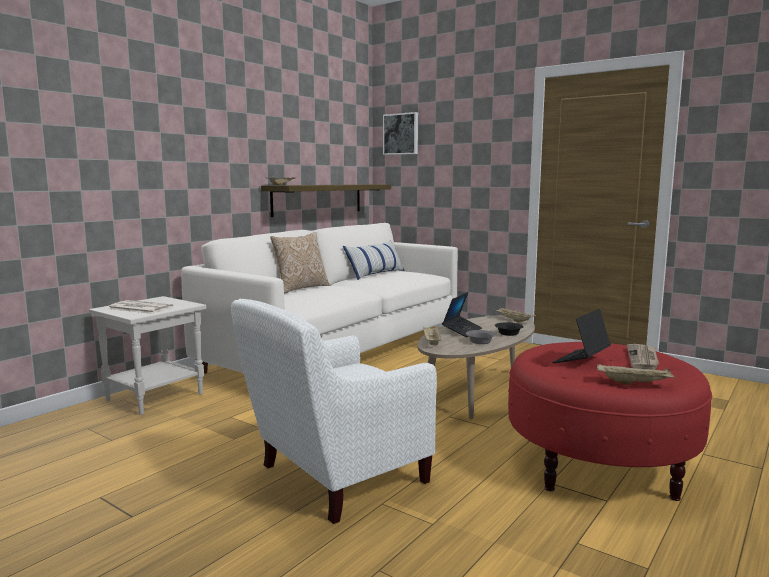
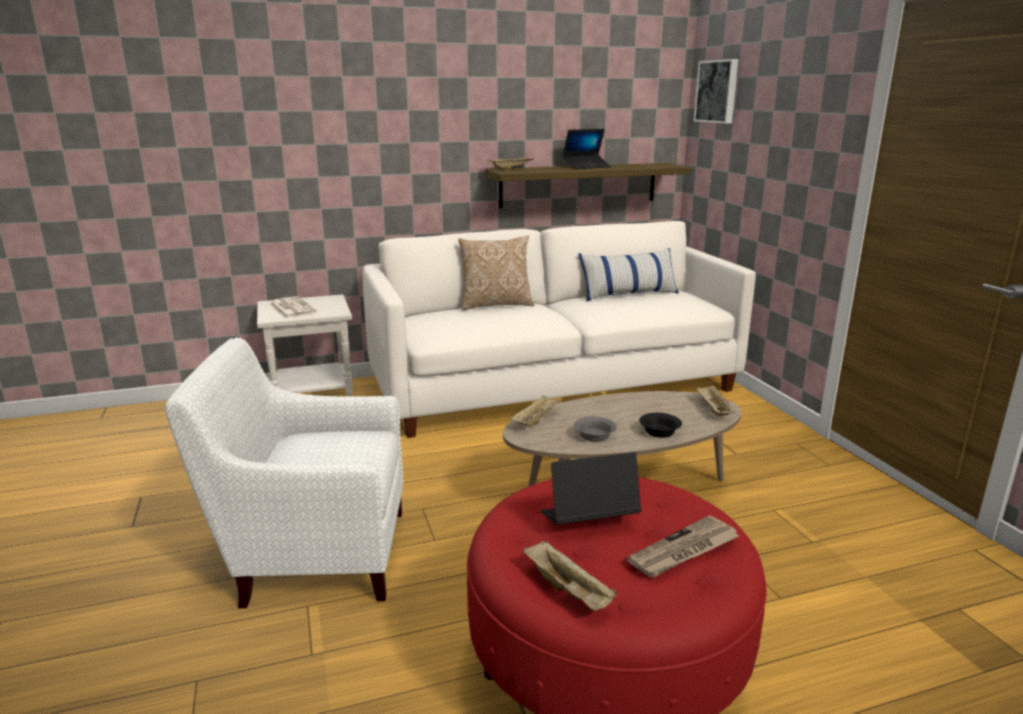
camera: 35 degrees right, 10 degrees up
laptop [442,292,482,337] -> laptop moved to [562,129,611,169]

